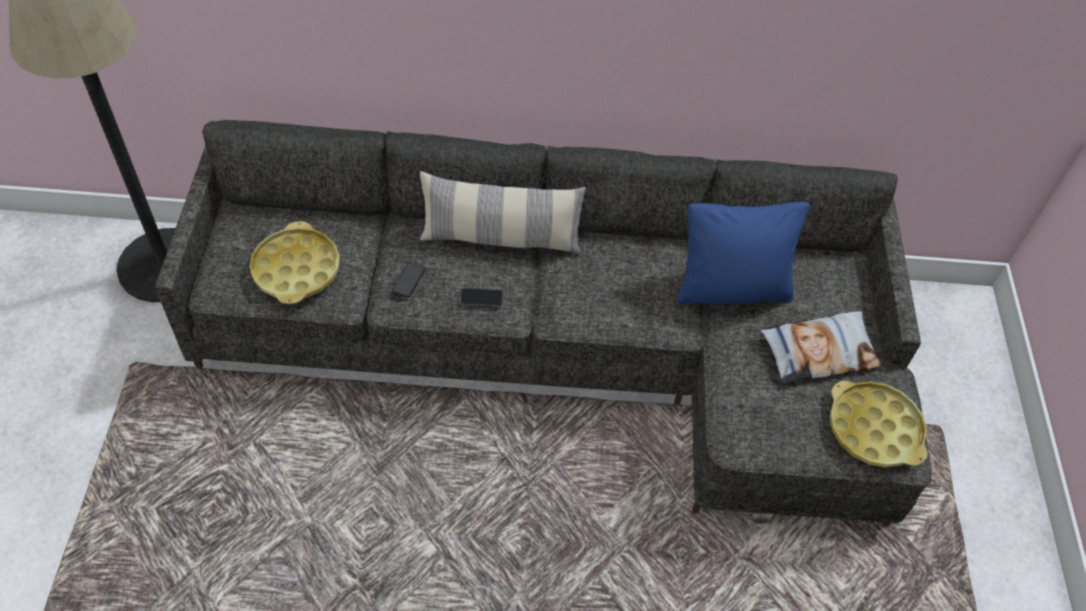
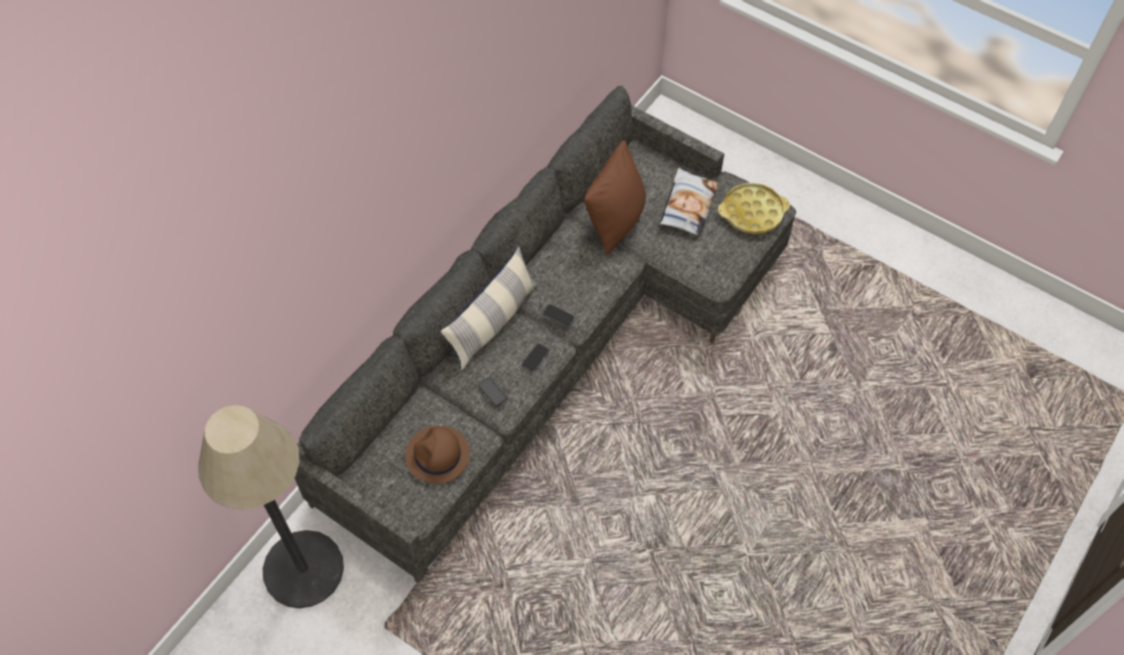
camera: 55 degrees left, 5 degrees up
yellow tray [250,221,340,304] -> brown hat [405,426,470,484]
blue pillow [677,202,810,304] -> brown pillow [584,141,646,255]
none -> phone [543,304,574,327]

